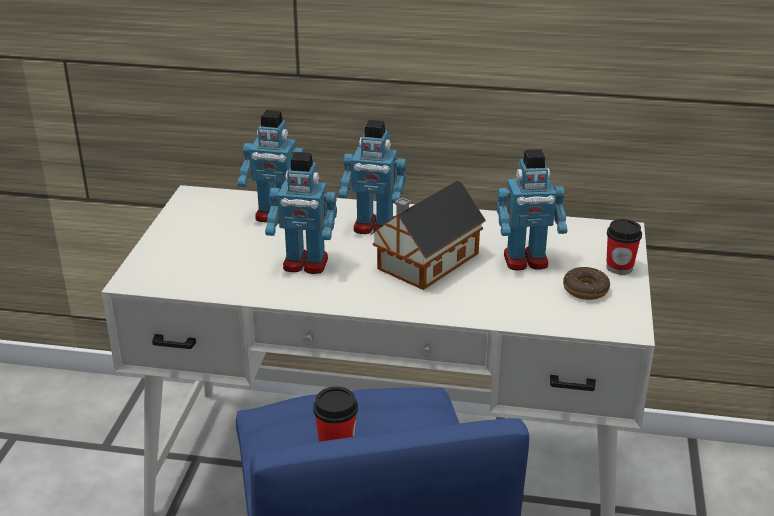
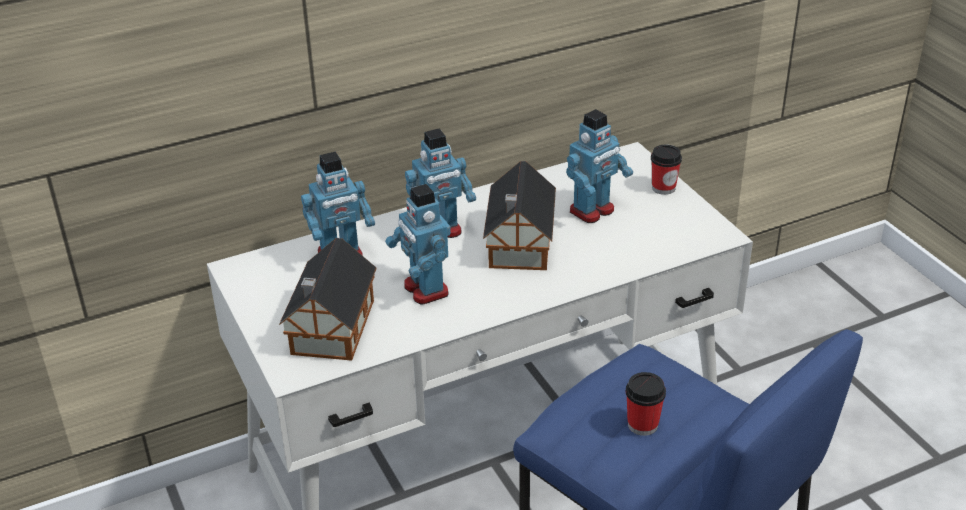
camera: 35 degrees left, 5 degrees up
toy robot [265,152,337,274] -> toy robot turned 90 degrees clockwise [385,184,451,305]
donut [563,267,610,300] -> none
none -> toy house [279,238,377,361]

